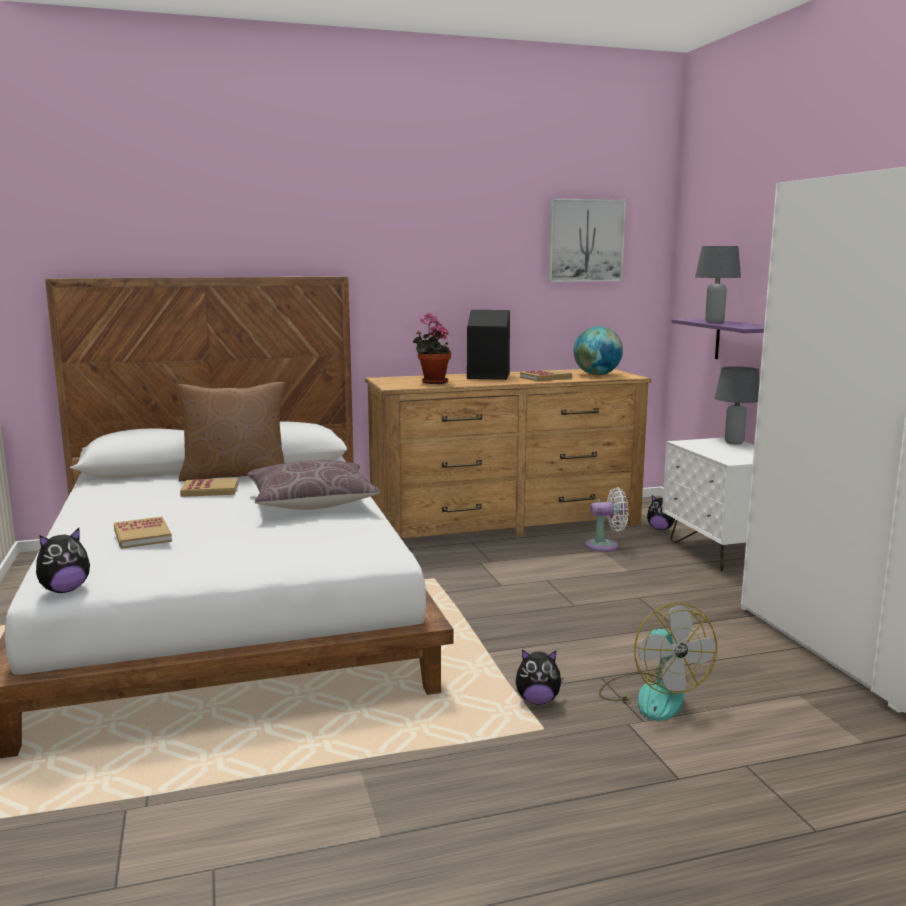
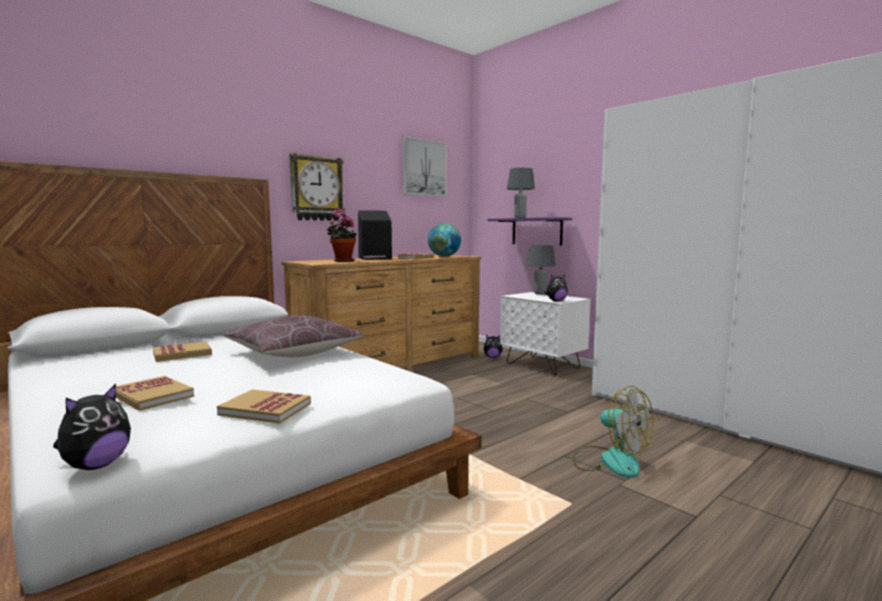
camera: 25 degrees left, 5 degrees down
brown pillow [178,382,285,482] -> none
plush toy [515,650,564,705] -> plush toy moved to [544,275,568,302]
white fan [586,487,629,552] -> none
none -> book [217,389,311,423]
none -> wall clock [289,153,345,221]

